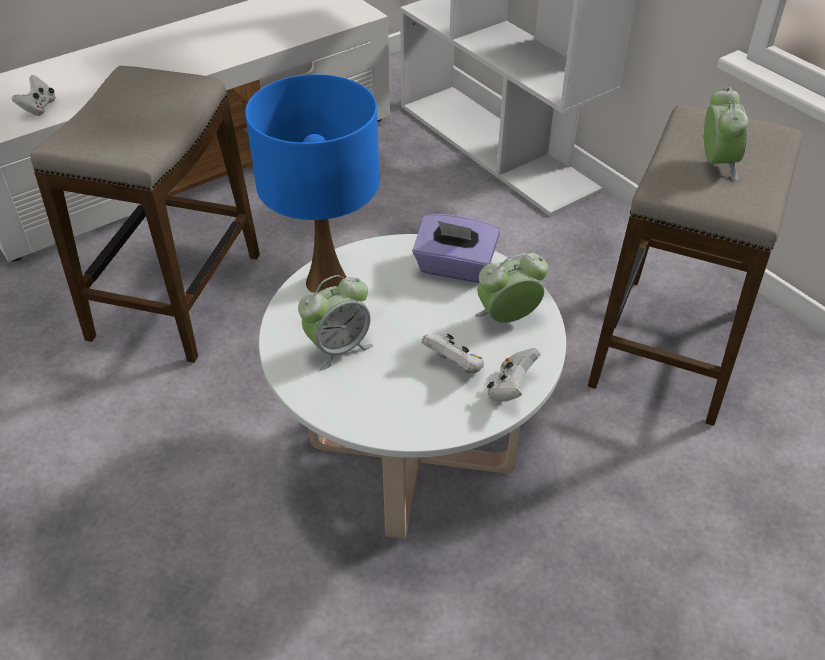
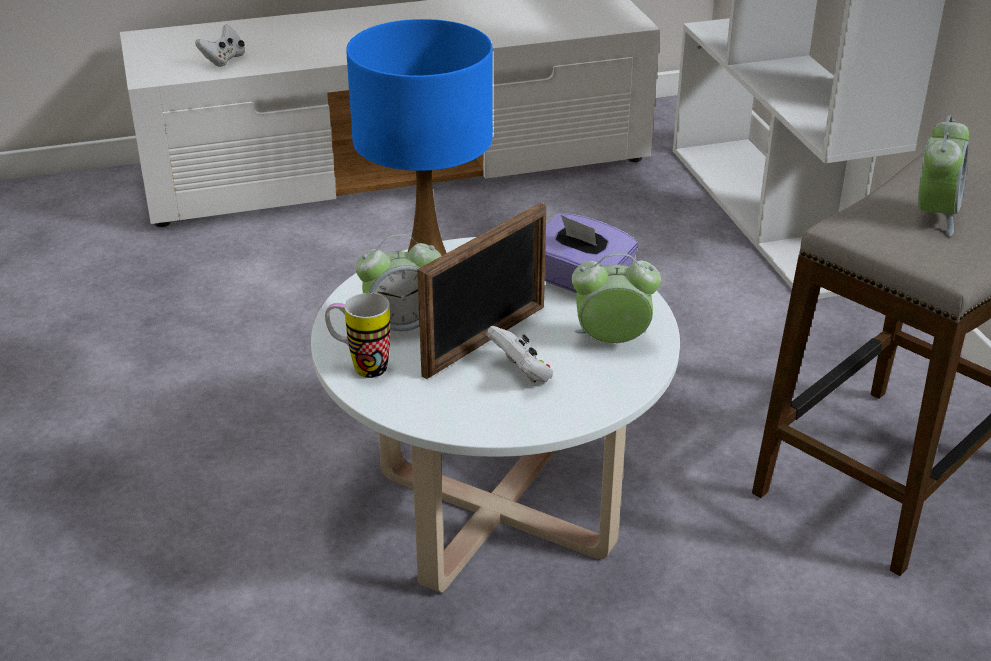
camera: 20 degrees right, 10 degrees down
stool [30,66,260,363] -> none
white game controller [487,348,540,402] -> none
none -> mug [325,293,390,378]
none -> picture frame [417,202,546,379]

